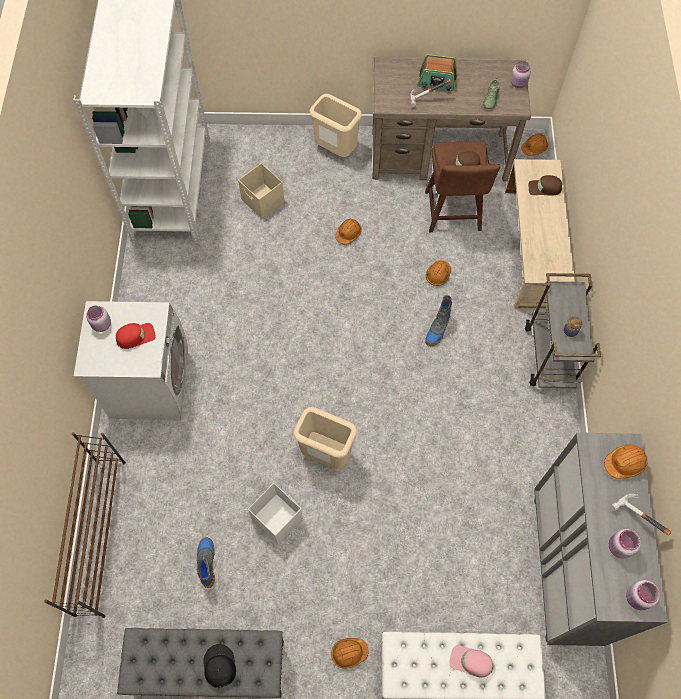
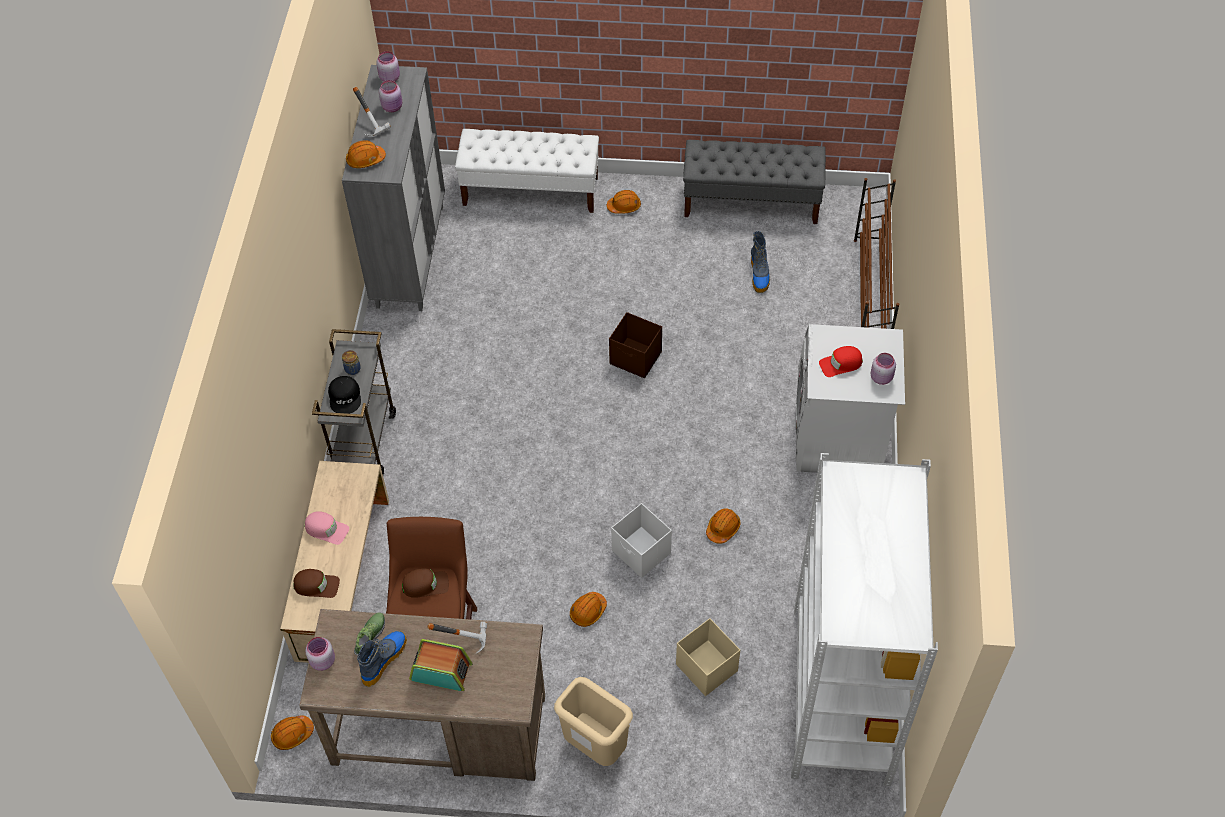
camera: 175 degrees left, 10 degrees down
black cap [203,644,236,688] -> black cap moved to [328,376,361,414]
white storage box [248,483,303,544] -> white storage box moved to [611,503,672,578]
beige trash can [293,407,357,469] -> brown storage box [609,312,662,378]
boot [425,295,452,346] -> boot moved to [357,631,407,687]
orange hard hat [426,260,451,286] -> orange hard hat moved to [706,508,740,544]
pink cap [449,645,493,677] -> pink cap moved to [305,511,349,545]

